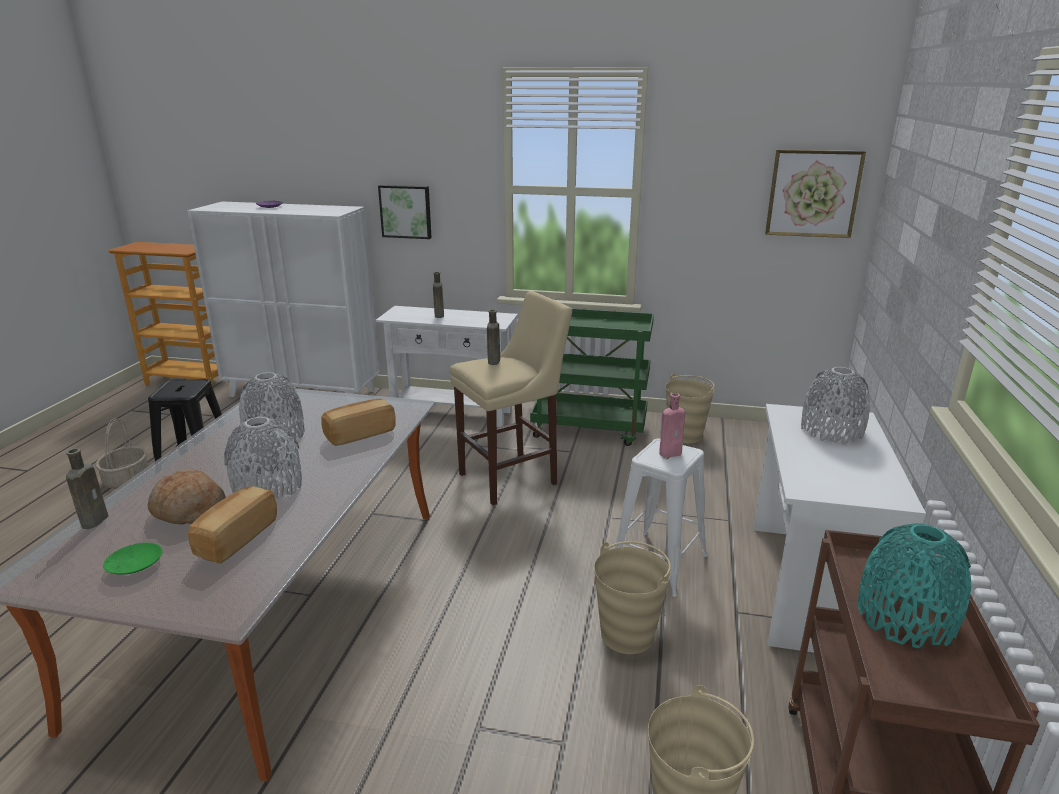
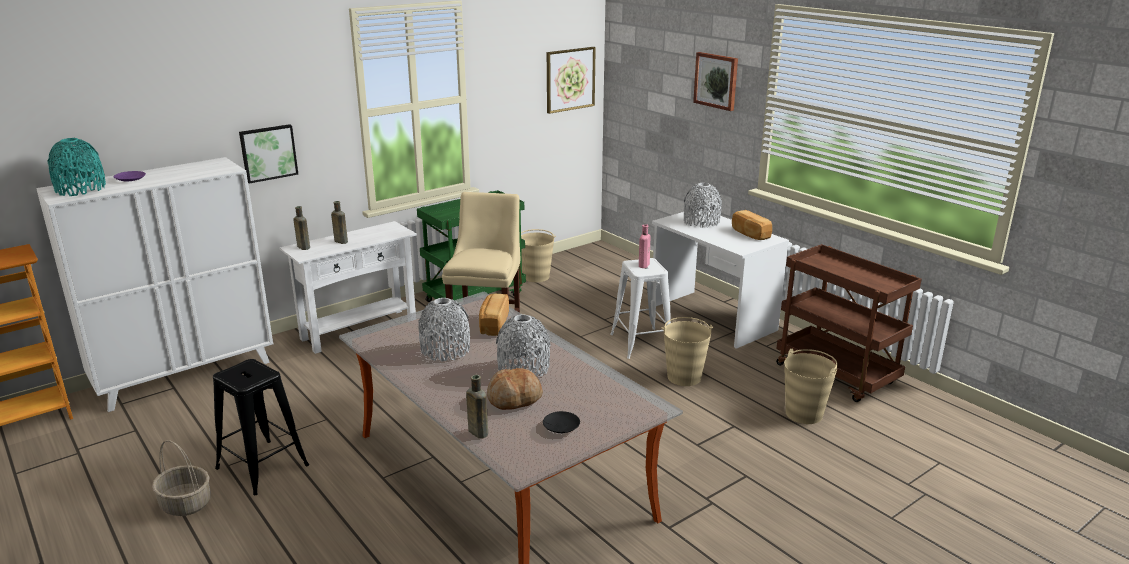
camera: 50 degrees left, 0 degrees up
green plate [103,543,162,575] -> black plate [543,411,580,433]
bread [188,486,277,564] -> bread moved to [732,210,772,240]
brown bottle [487,310,500,365] -> brown bottle moved to [293,206,310,250]
turquoise vase [858,524,971,648] -> turquoise vase moved to [48,138,106,196]
none -> picture [693,52,738,111]

